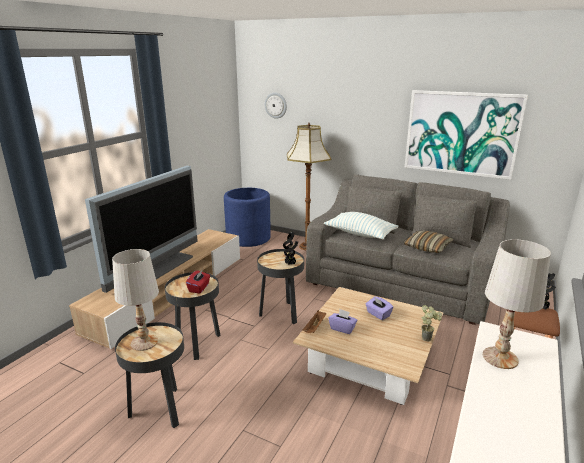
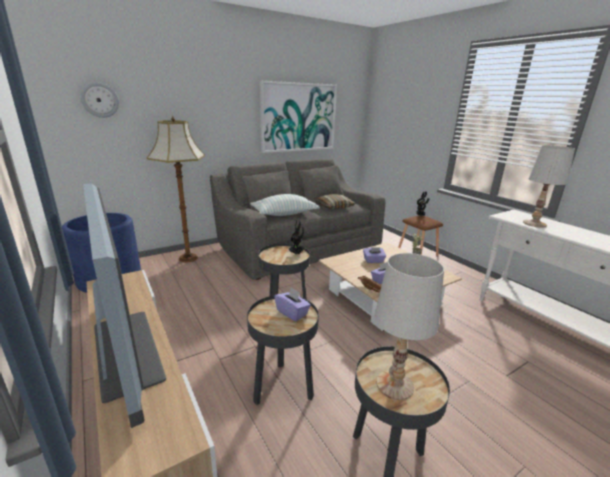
camera: 60 degrees left, 0 degrees up
red tissue box [186,270,210,293] -> purple tissue box [274,288,311,321]

